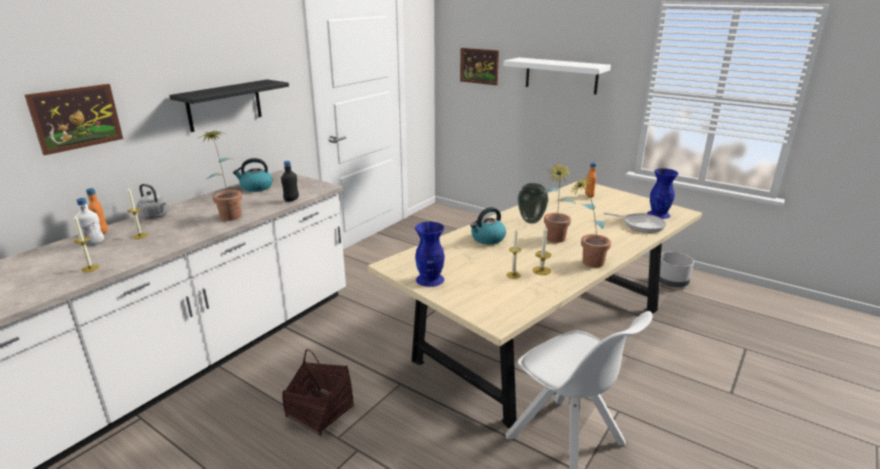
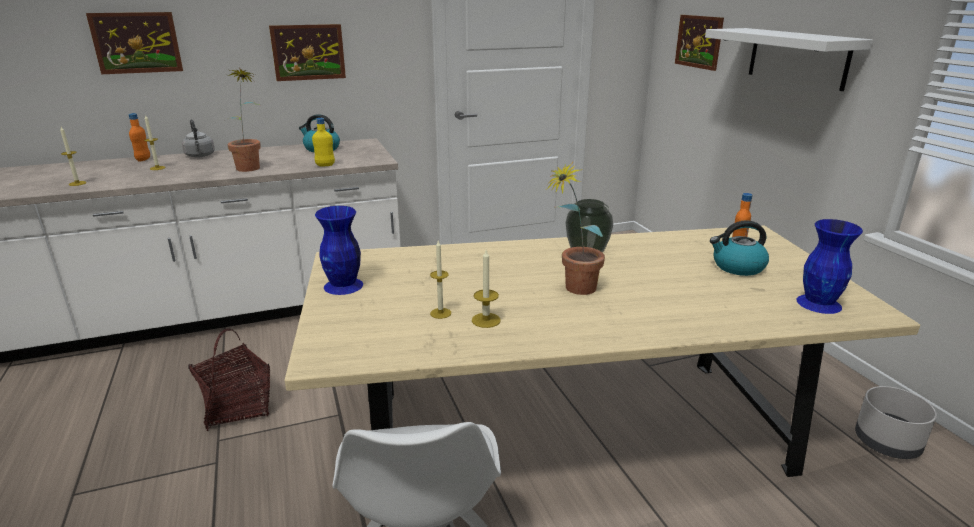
camera: 35 degrees right, 0 degrees up
white bottle [76,198,104,246] -> none
black shelf [169,80,289,132] -> picture [269,24,346,81]
black bottle [281,161,299,202] -> yellow bottle [312,118,335,166]
kettle [471,207,506,244] -> kettle moved to [710,220,769,276]
potted plant [570,177,611,267] -> none
frying pan [603,212,666,233] -> none

